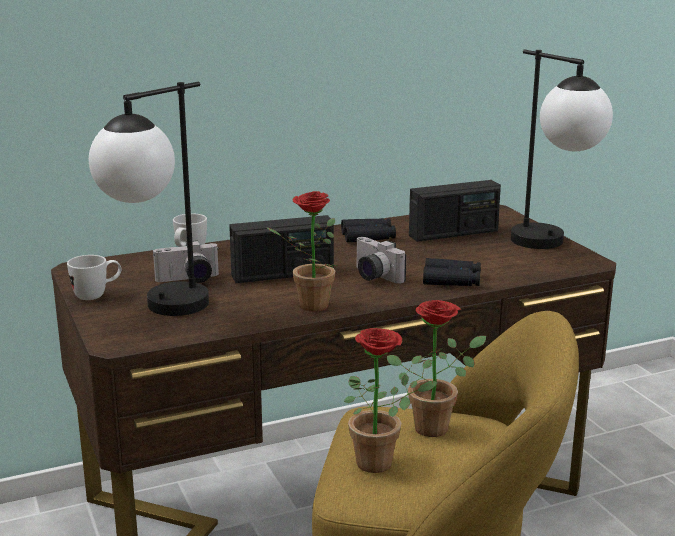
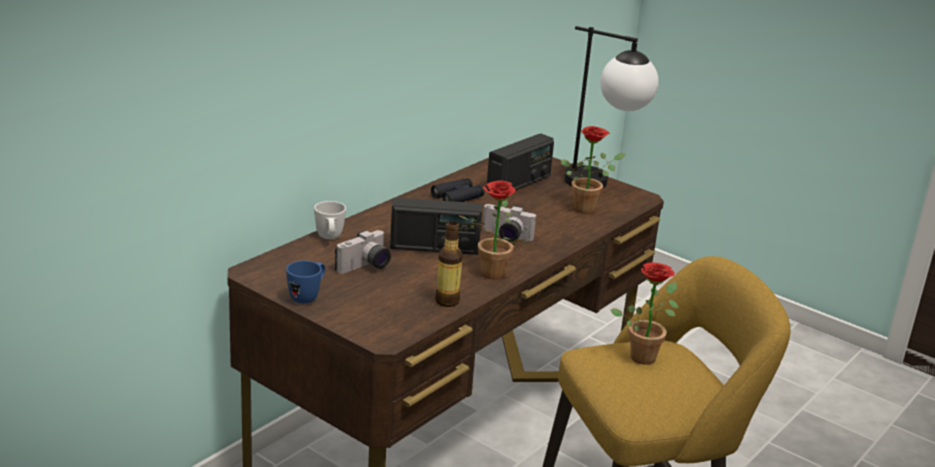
camera: 30 degrees left, 5 degrees up
white mug [67,255,121,300] -> blue mug [286,261,325,304]
table lamp [89,81,209,316] -> none
radio [229,215,334,283] -> radio turned 45 degrees clockwise [390,197,482,255]
potted plant [344,328,438,473] -> potted plant moved to [561,126,626,214]
black binoculars [423,258,481,286] -> none
none -> bottle [435,221,463,307]

